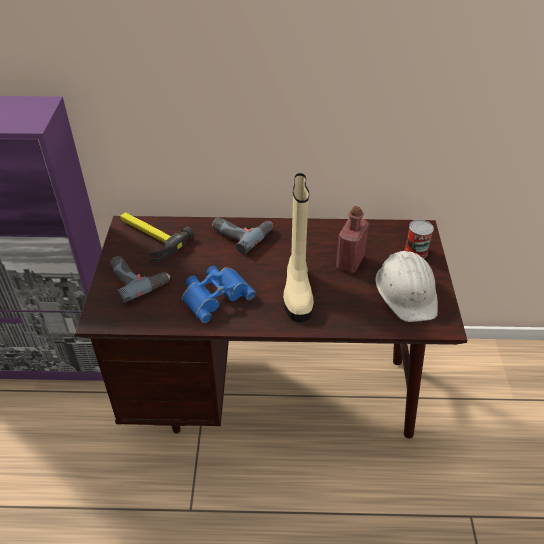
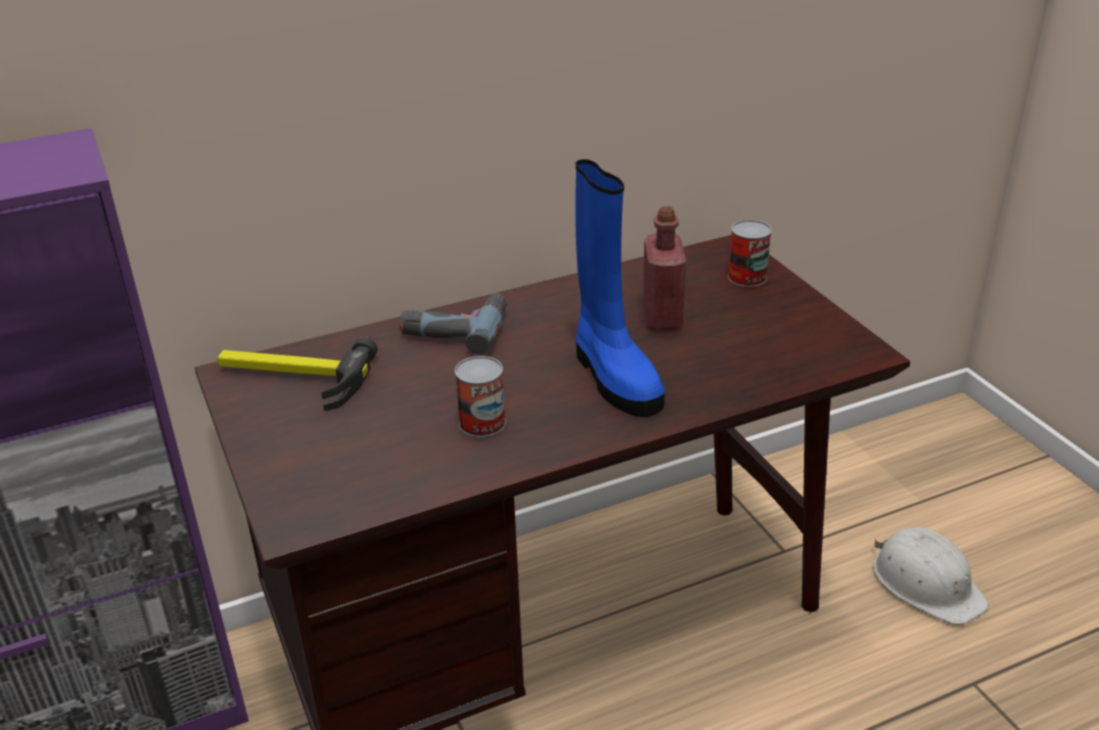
camera: 25 degrees left, 10 degrees down
power drill [110,256,170,303] -> none
blue binoculars [182,266,256,323] -> can [455,356,506,437]
beige boot [283,173,314,322] -> blue boot [575,159,665,417]
white hard hat [376,251,438,322] -> white hard hat moved to [873,527,989,625]

